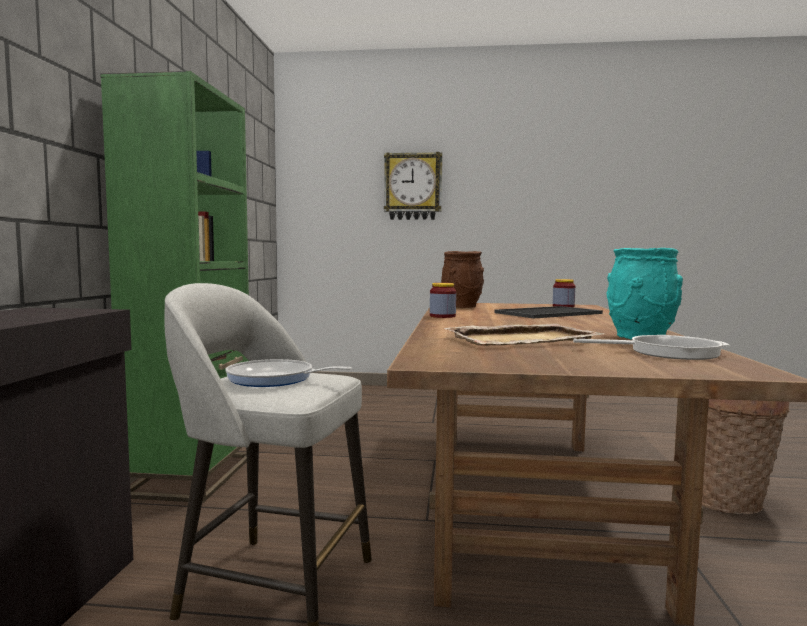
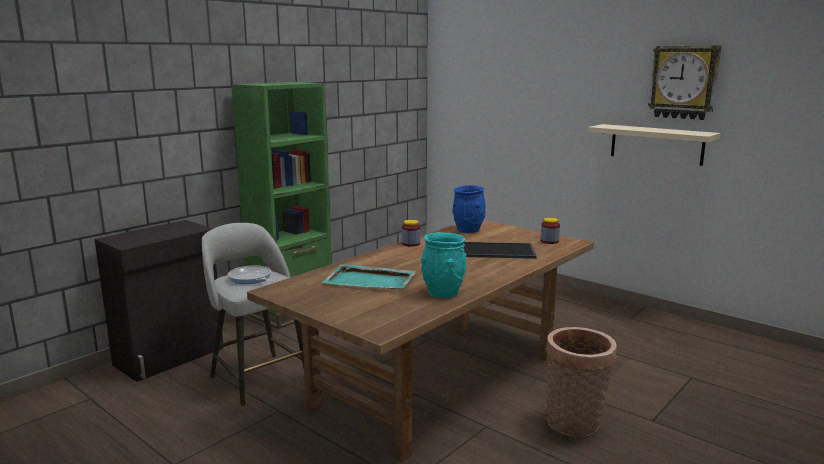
camera: 35 degrees right, 10 degrees up
wall clock [384,152,442,220] -> wall clock moved to [648,46,721,120]
brown vase [441,251,484,308] -> blue vase [452,185,486,233]
beige tray [444,324,605,346] -> turquoise tray [322,264,416,289]
frying pan [573,335,729,360] -> none
none -> beige shelf [588,124,720,166]

